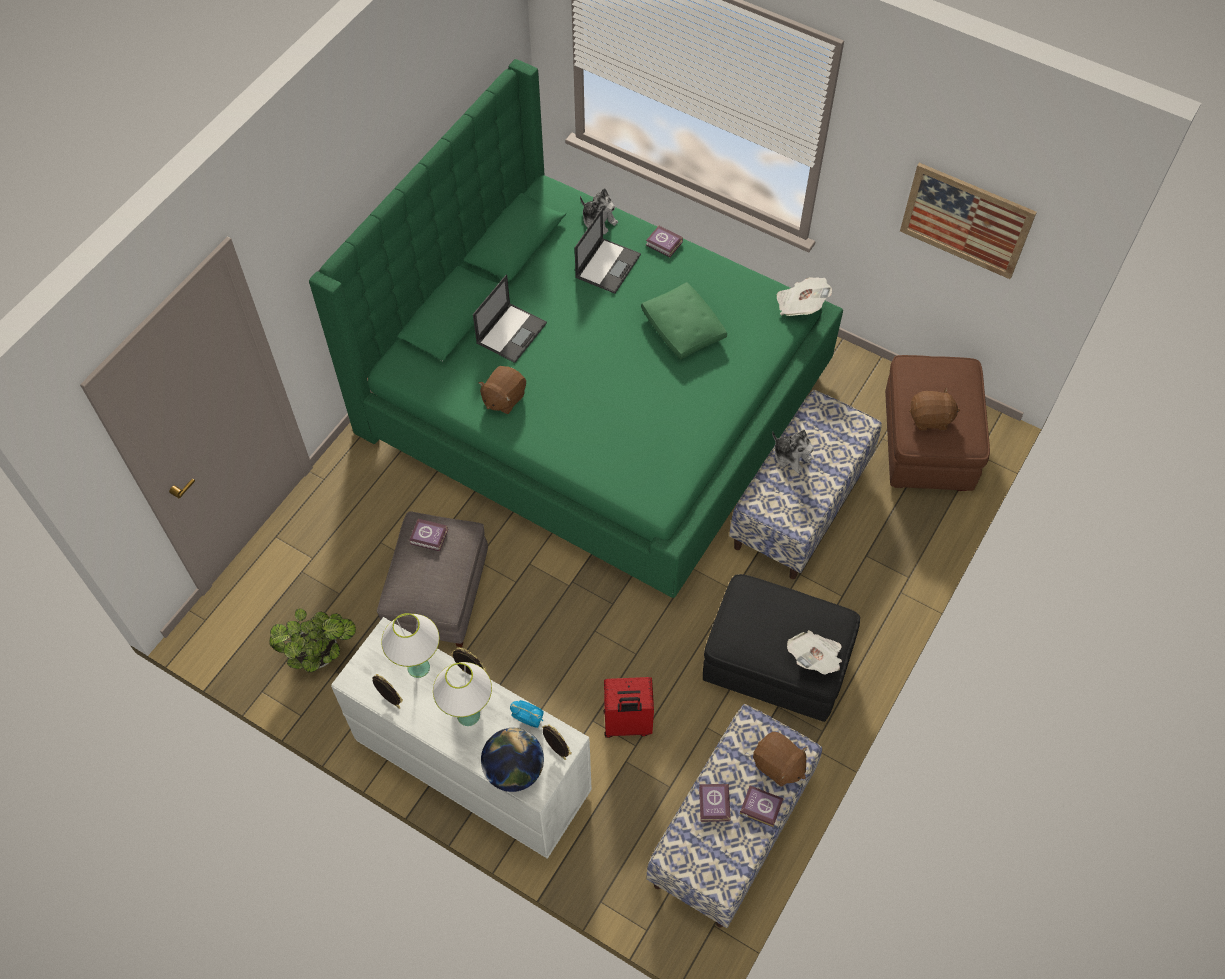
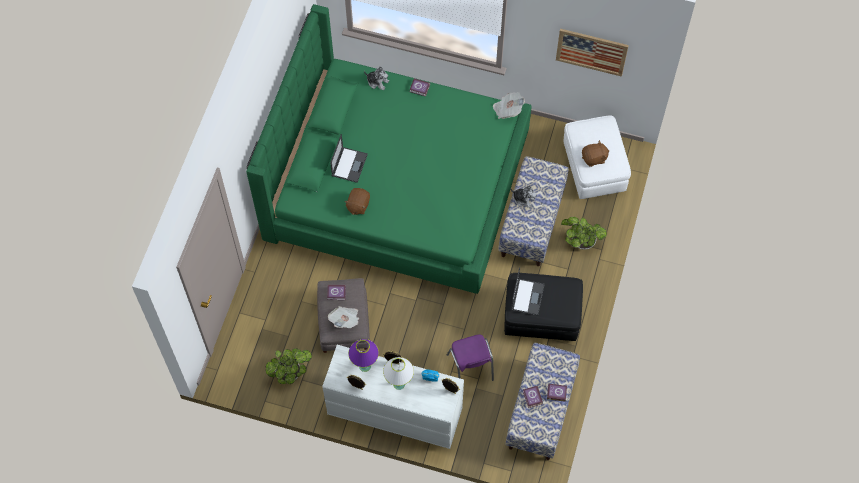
camera: 15 degrees left, 5 degrees up
white table lamp [381,613,440,678] -> purple table lamp [348,339,379,372]
globe [481,728,544,792] -> none
laptop [575,209,641,294] -> laptop moved to [511,267,545,316]
red suitcase [603,677,654,738] -> purple chair [447,334,494,381]
green pillow [641,282,727,359] -> none
brown plush toy [753,732,807,787] -> none
newspaper [787,630,842,675] -> newspaper moved to [328,306,359,328]
brown ottoman [885,355,990,491] -> white ottoman [563,115,631,199]
none -> potted plant [561,217,607,250]

